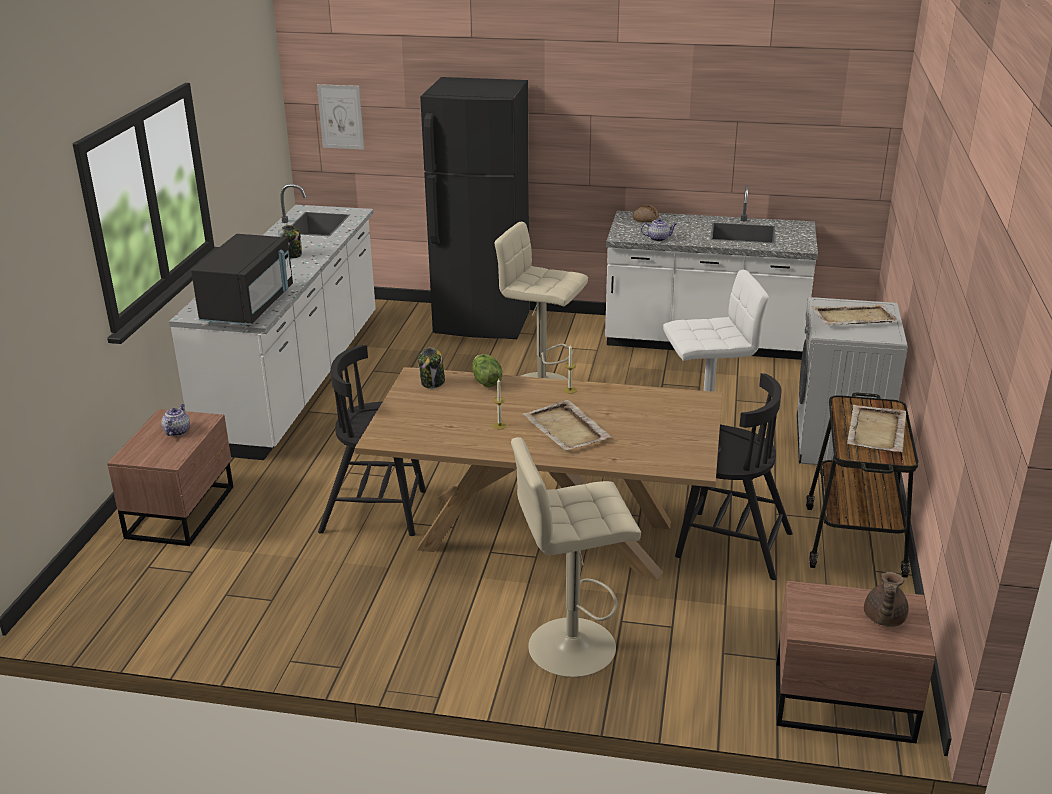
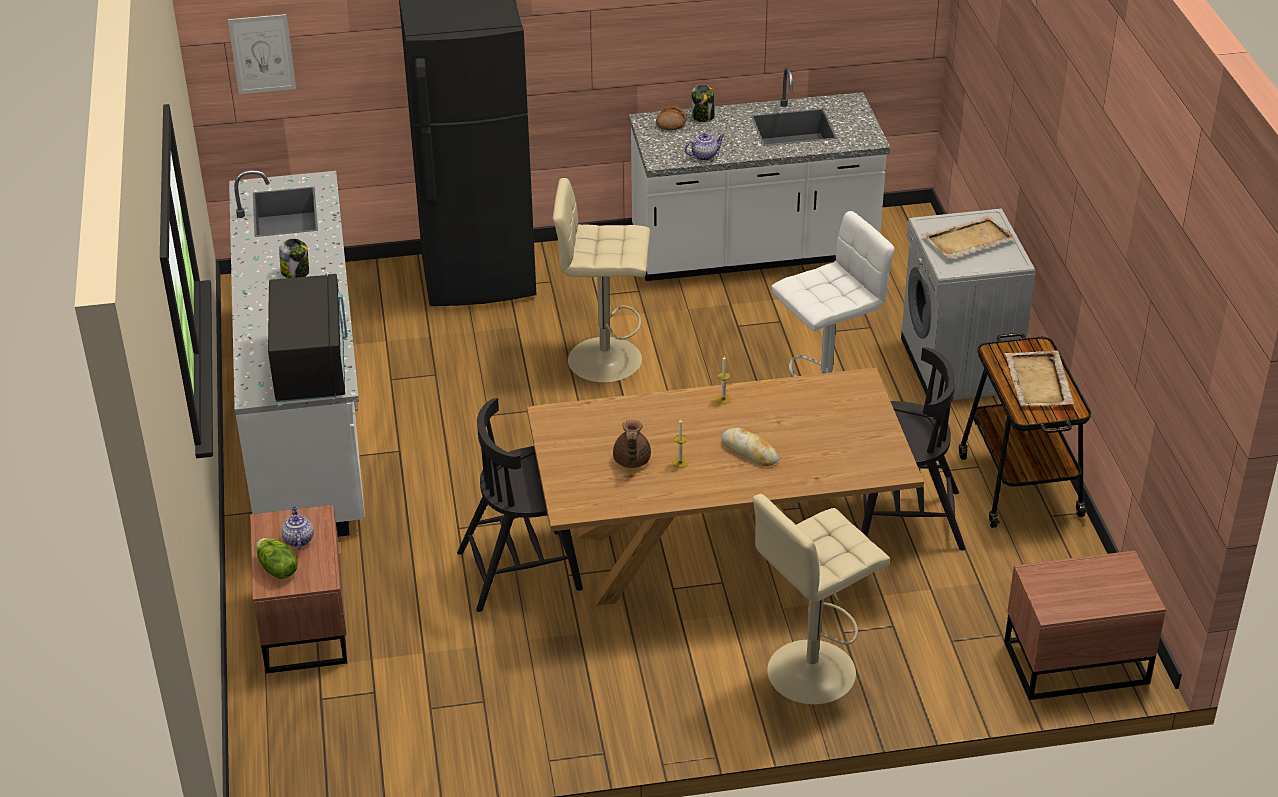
camera: 20 degrees left, 10 degrees up
jar [418,348,445,389] -> jar moved to [691,84,715,122]
lettuce [472,354,502,387] -> lettuce moved to [256,538,298,579]
beige tray [522,400,612,451] -> bread [721,428,779,466]
brown teapot [864,572,909,627] -> brown teapot moved to [613,420,651,468]

